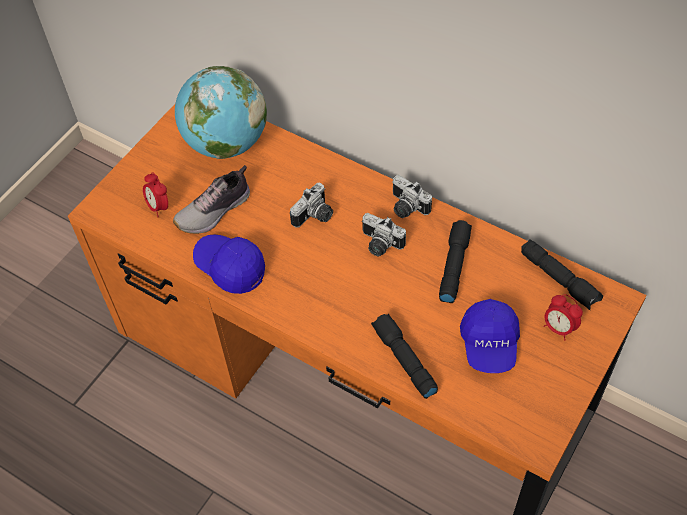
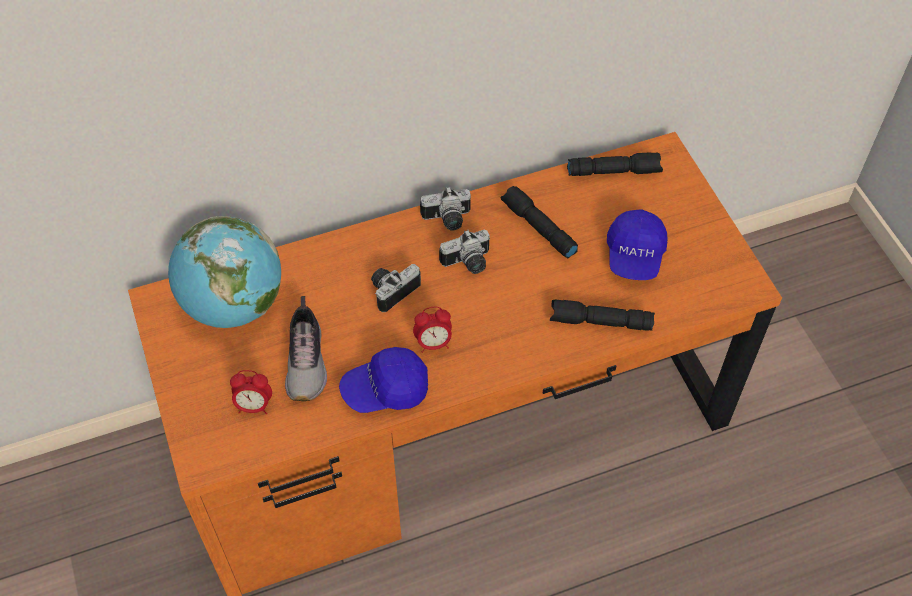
camera: 55 degrees left, 0 degrees up
camera [290,183,333,228] -> camera turned 120 degrees counterclockwise [371,264,421,312]
blue cap [460,299,520,373] -> blue cap turned 60 degrees clockwise [607,209,667,280]
alarm clock [544,294,583,340] -> alarm clock moved to [413,307,452,353]

